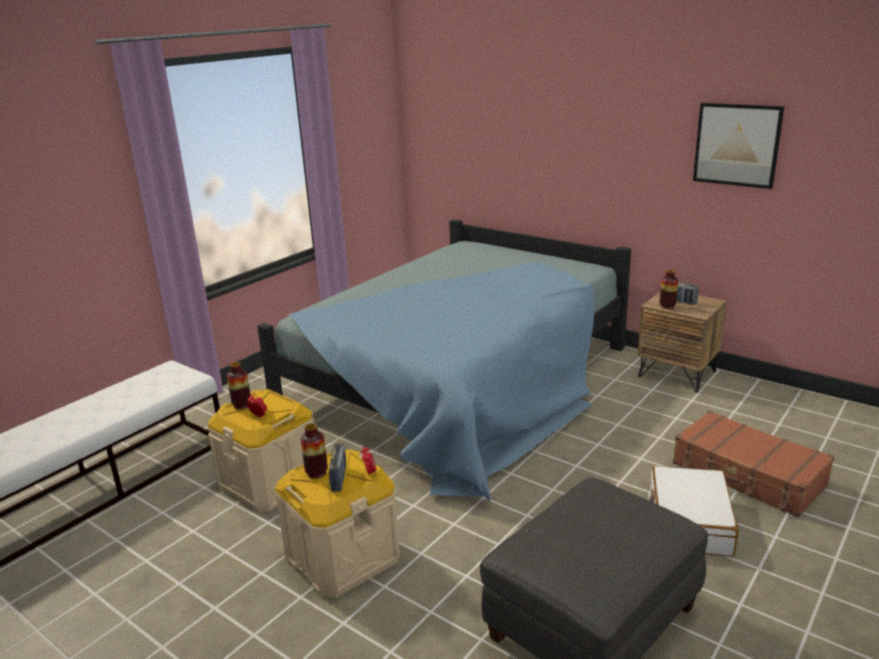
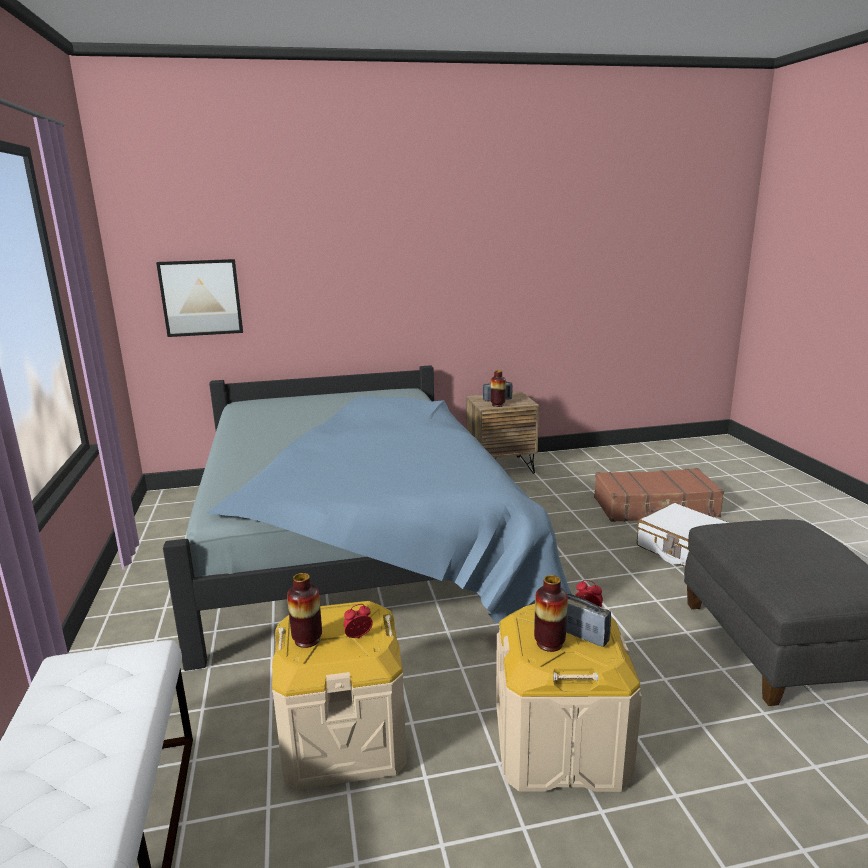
camera: 50 degrees left, 5 degrees down
picture [693,103,785,189] -> picture moved to [156,259,243,337]

